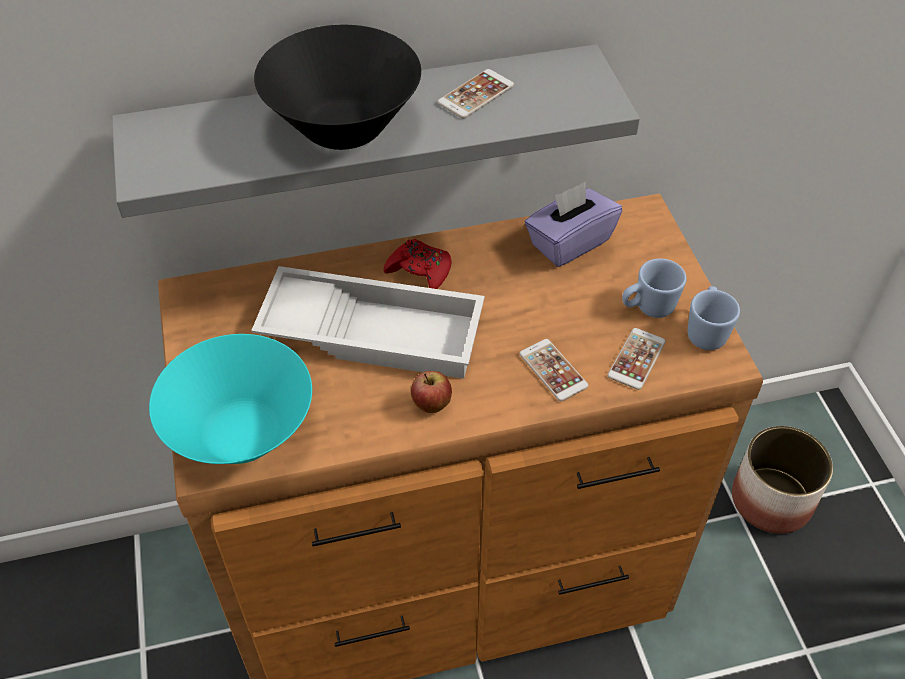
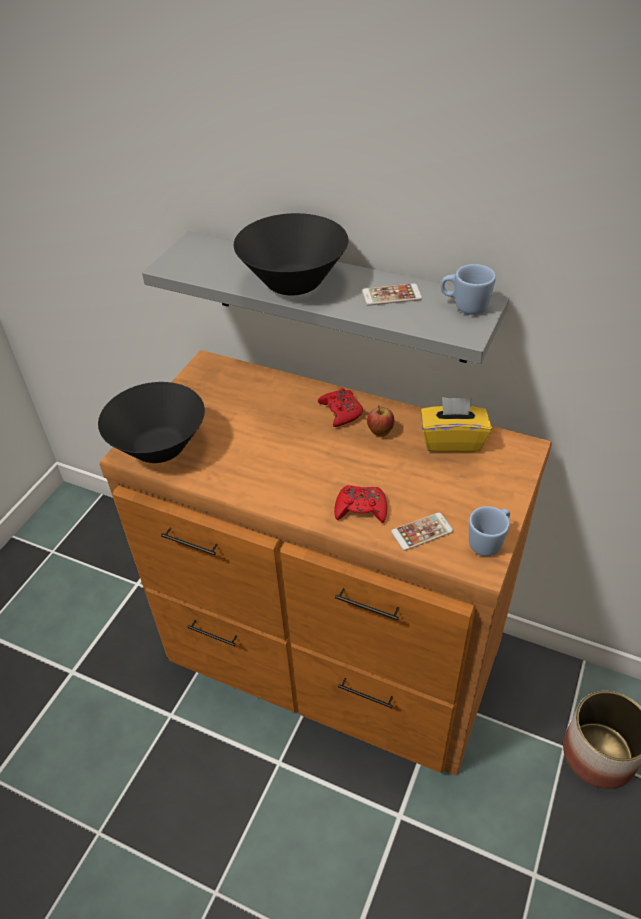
camera: 40 degrees right, 5 degrees down
turquoise bowl [149,334,312,464] -> black bowl [98,382,205,463]
white tray [251,266,485,379] -> none
apple [411,371,452,413] -> apple moved to [367,405,394,437]
phone [519,339,589,401] -> red game controller [334,485,387,523]
purple tissue box [525,182,622,267] -> yellow tissue box [421,397,492,452]
blue mug [622,258,686,318] -> blue mug moved to [441,264,496,315]

